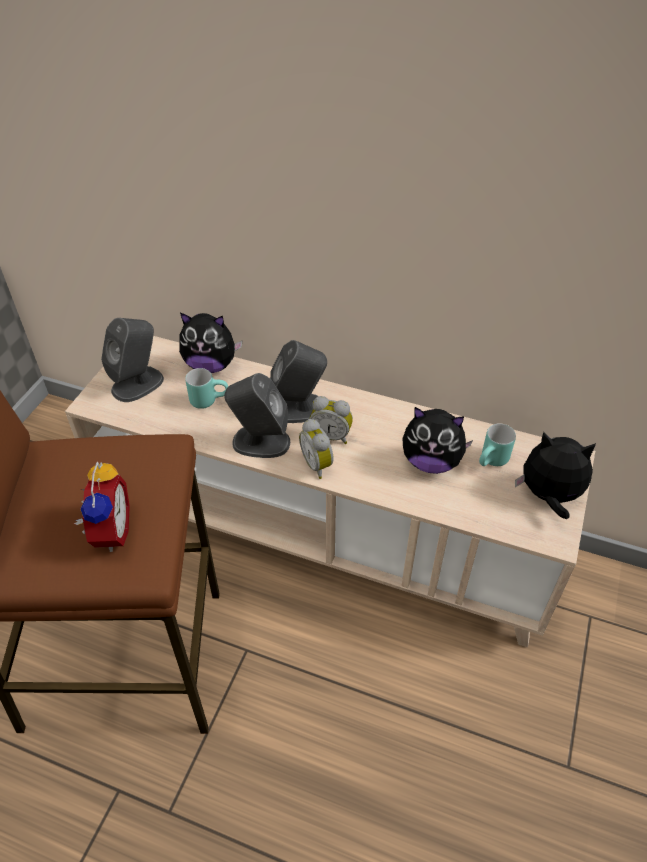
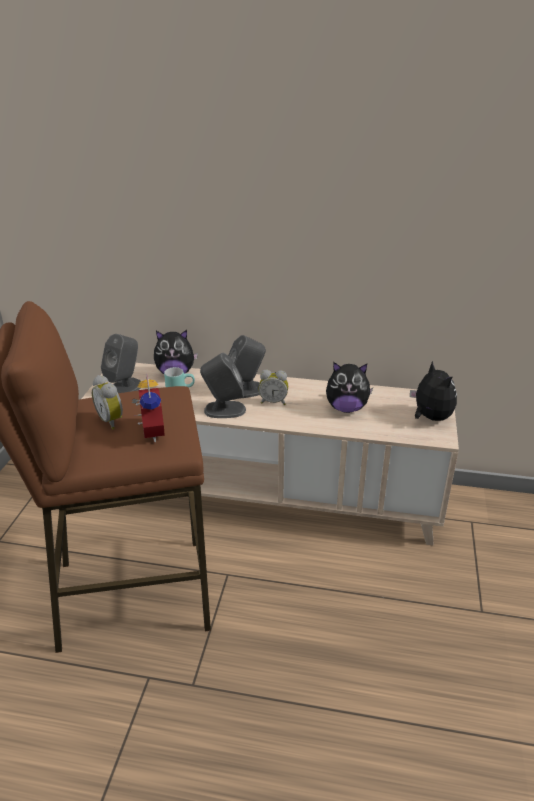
camera: 10 degrees left, 15 degrees down
alarm clock [299,419,334,479] -> alarm clock moved to [92,375,123,430]
turquoise mug [479,423,516,466] -> none
plush toy [515,432,596,519] -> plush toy turned 60 degrees clockwise [410,361,457,421]

